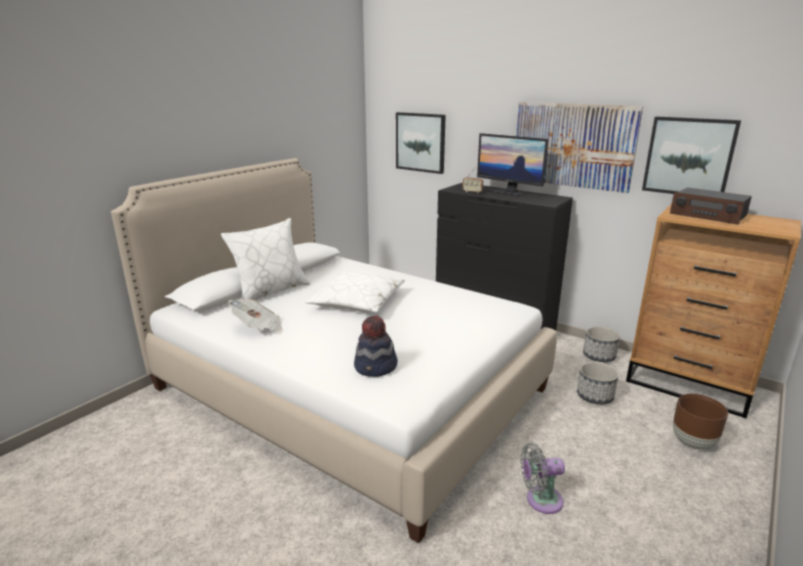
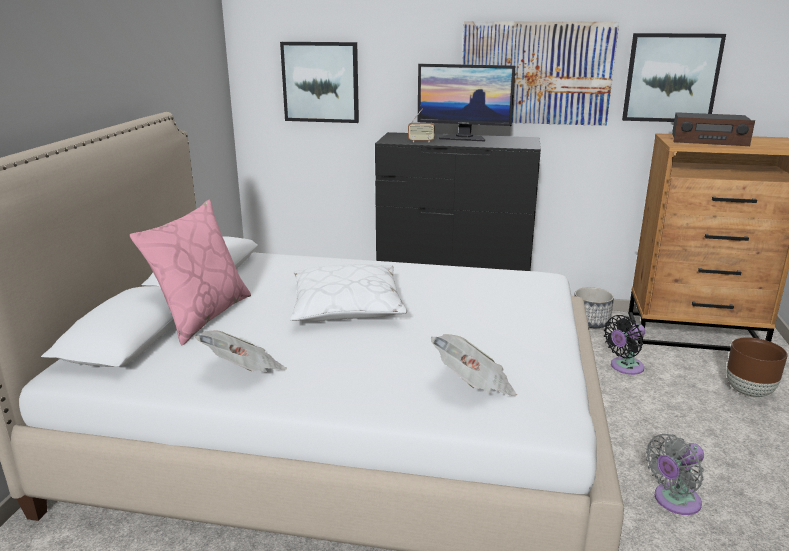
camera: 25 degrees left, 0 degrees up
white pillow [221,218,310,301] -> pink pillow [130,200,251,345]
hat [354,315,398,377] -> newspaper [431,334,517,396]
planter [577,362,619,404] -> black fan [604,315,645,375]

